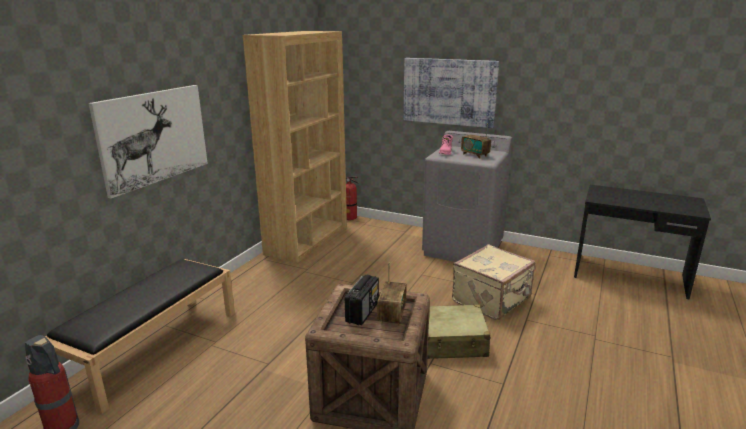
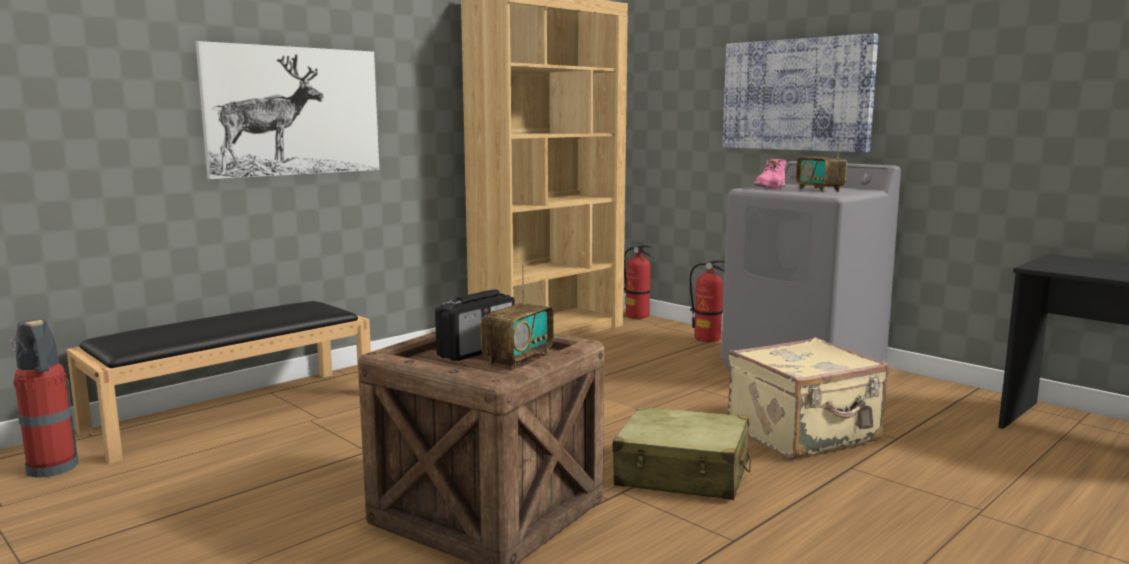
camera: 20 degrees right, 10 degrees down
none -> fire extinguisher [690,260,725,342]

